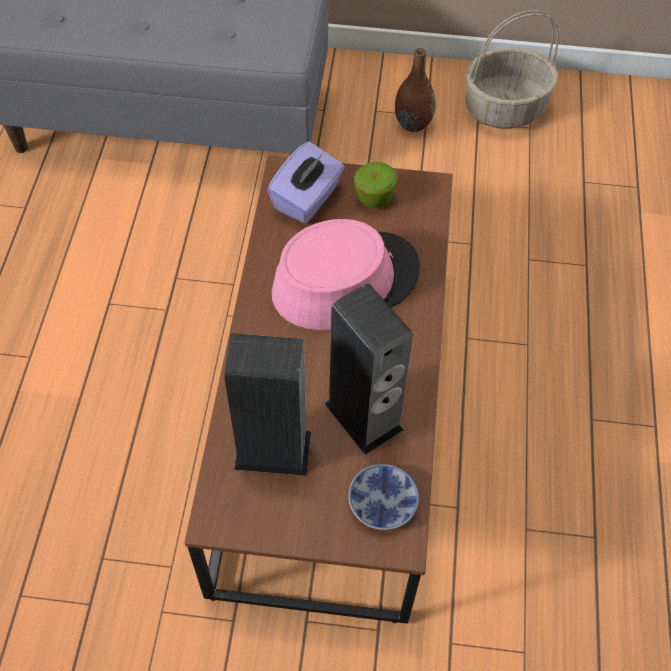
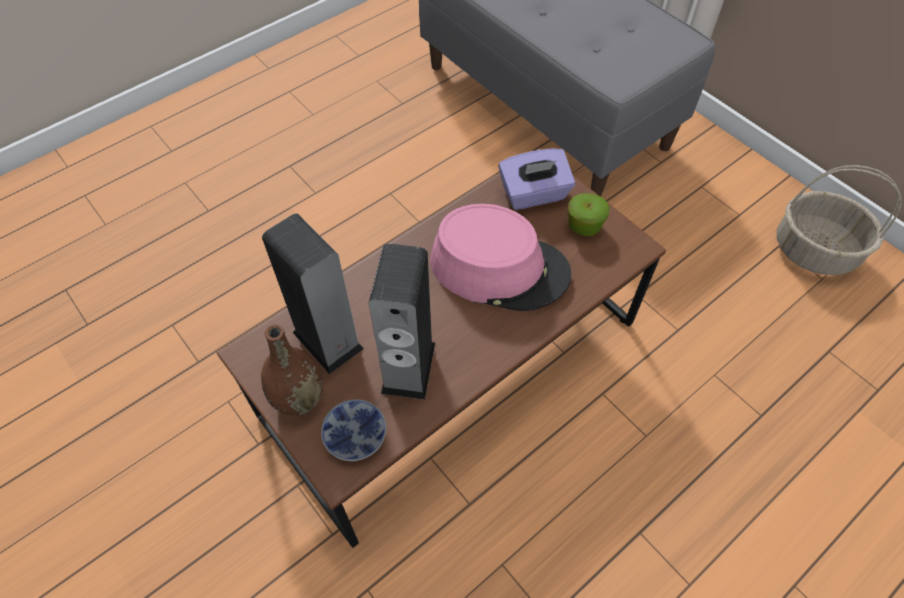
camera: 45 degrees right, 0 degrees up
brown vase [395,48,436,132] -> brown vase moved to [261,325,323,416]

